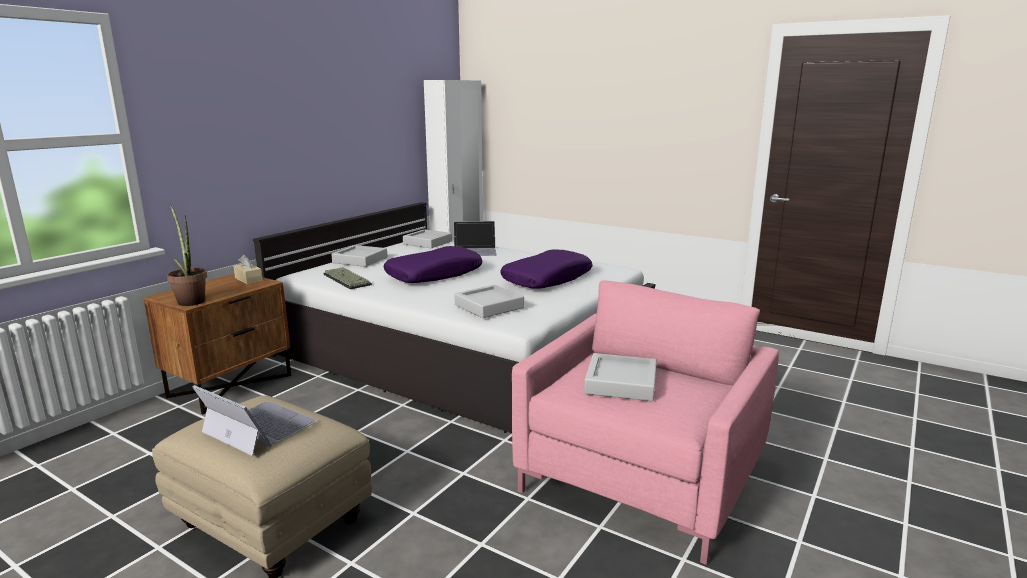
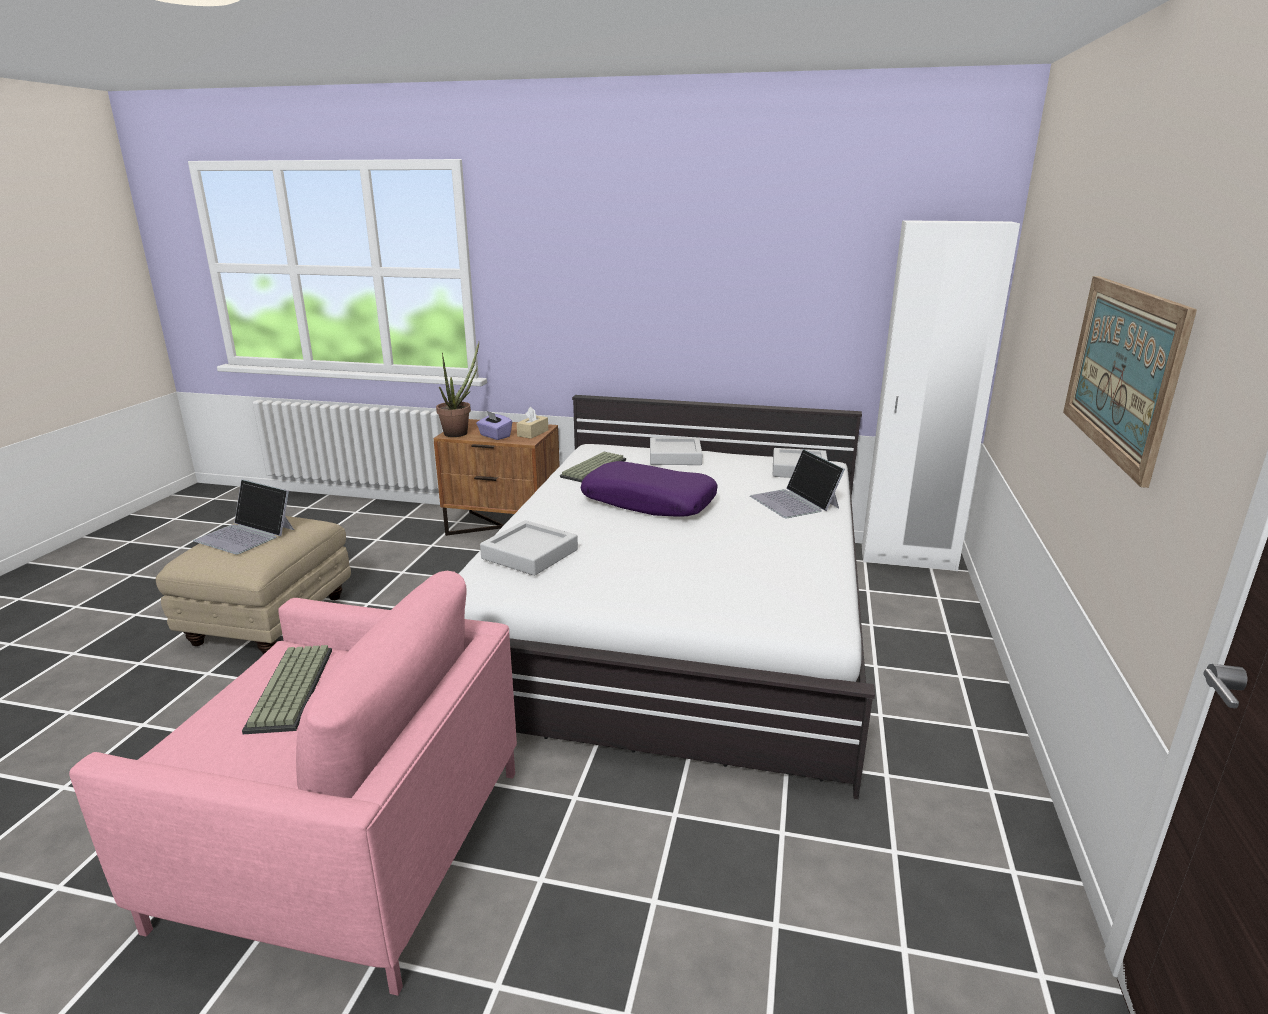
camera: 70 degrees right, 5 degrees up
laptop [192,385,317,456] -> laptop turned 105 degrees clockwise [193,479,294,555]
purple pillow [500,249,592,289] -> none
grey tray [584,353,657,401] -> keyboard [242,645,332,734]
none -> purple tissue box [476,410,512,440]
none -> picture [1063,276,1197,488]

